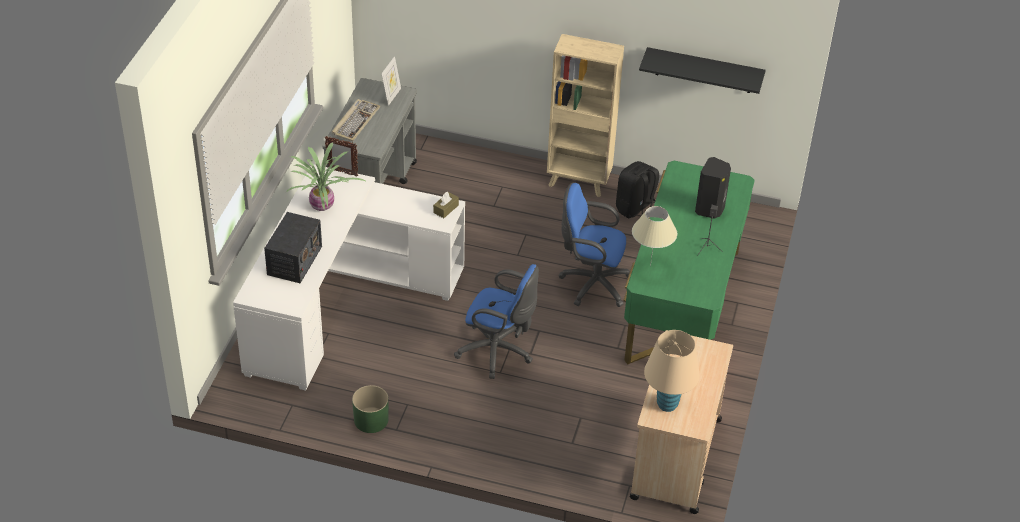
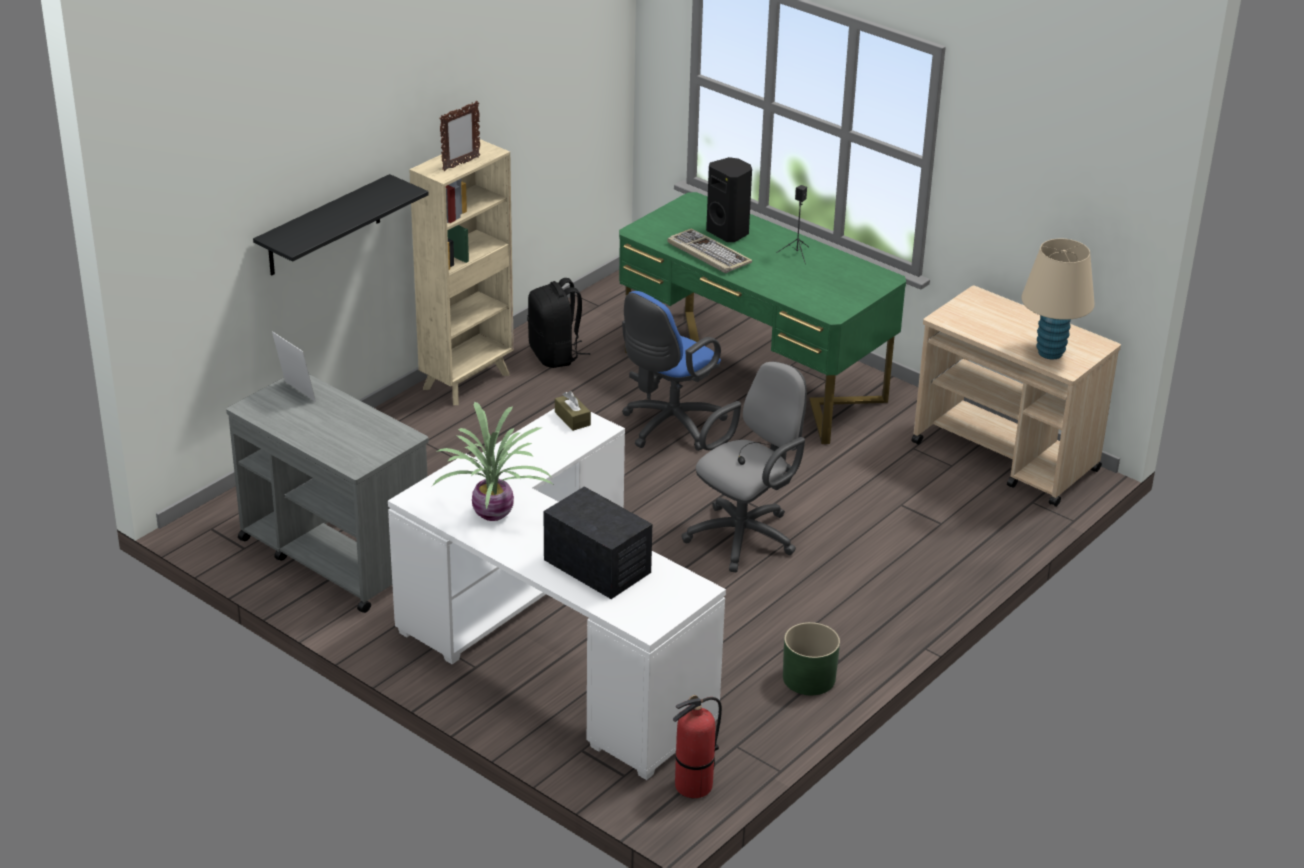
camera: 65 degrees left, 10 degrees down
picture frame [324,136,358,177] -> picture frame moved to [439,101,480,171]
keyboard [332,99,380,141] -> keyboard moved to [667,229,752,273]
blue office chair [454,264,539,379] -> grey office chair [682,361,807,572]
beige table lamp [632,206,677,266] -> none
black shelf [639,47,766,94] -> black shelf moved to [253,174,429,275]
none -> fire extinguisher [673,695,722,798]

